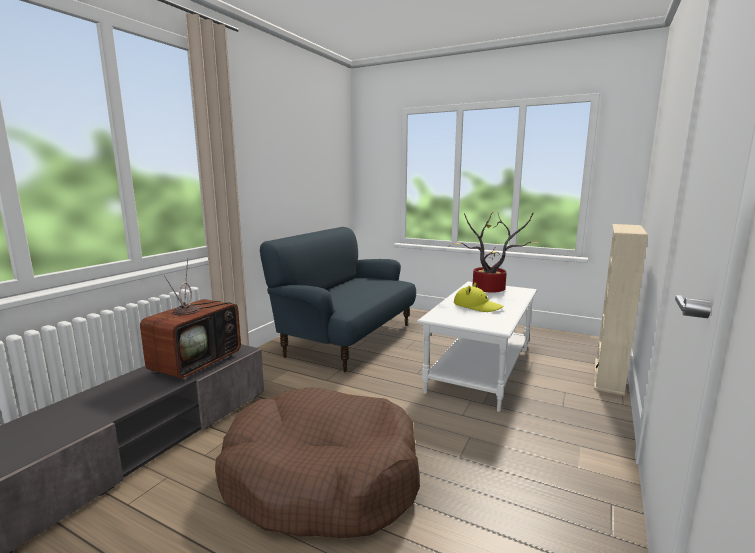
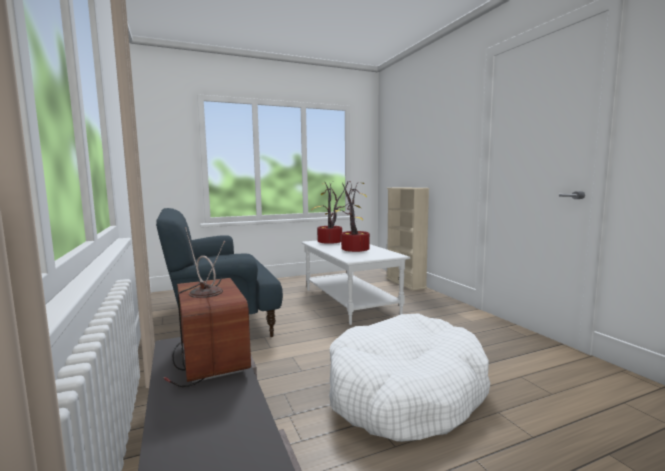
camera: 50 degrees left, 5 degrees down
brown dog bed [215,387,420,538] -> white dog bed [329,313,490,442]
yellow hat [454,282,504,312] -> potted plant [335,182,370,252]

